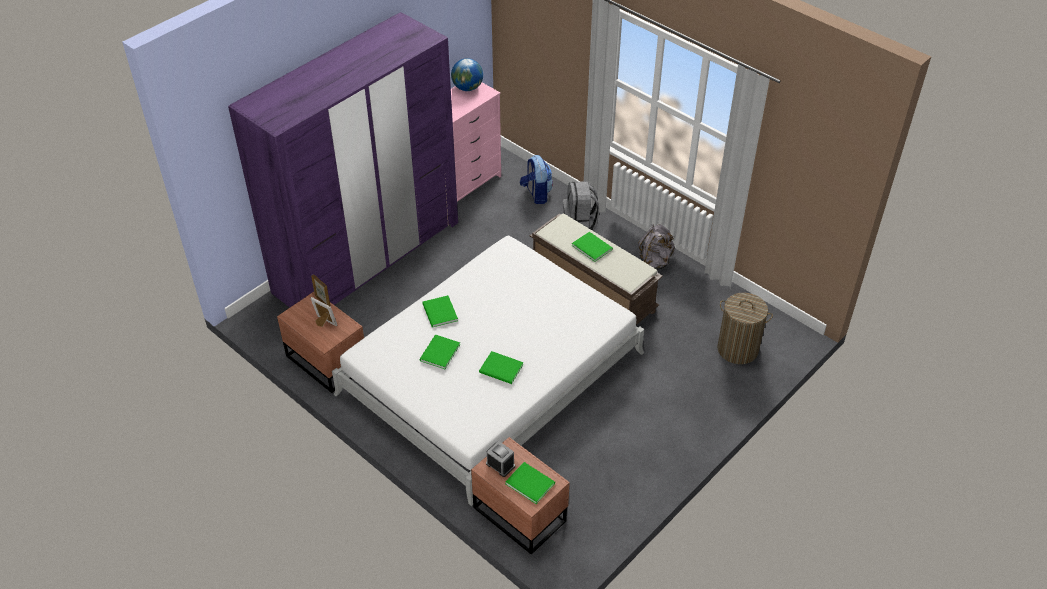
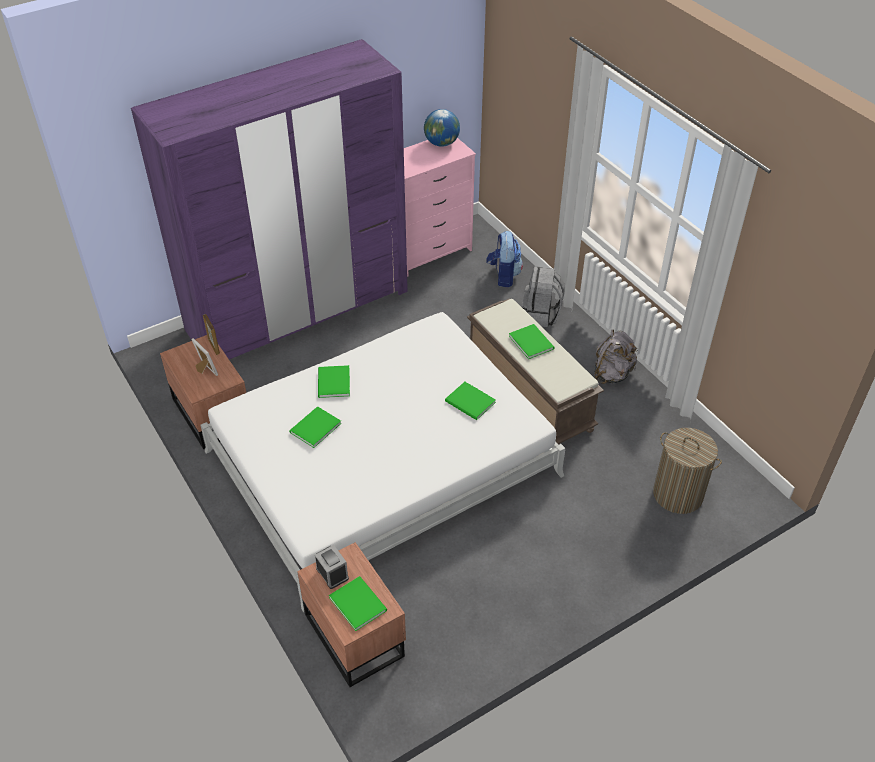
camera: 15 degrees right, 0 degrees up
green book [479,351,524,384] -> green book moved to [445,382,496,420]

